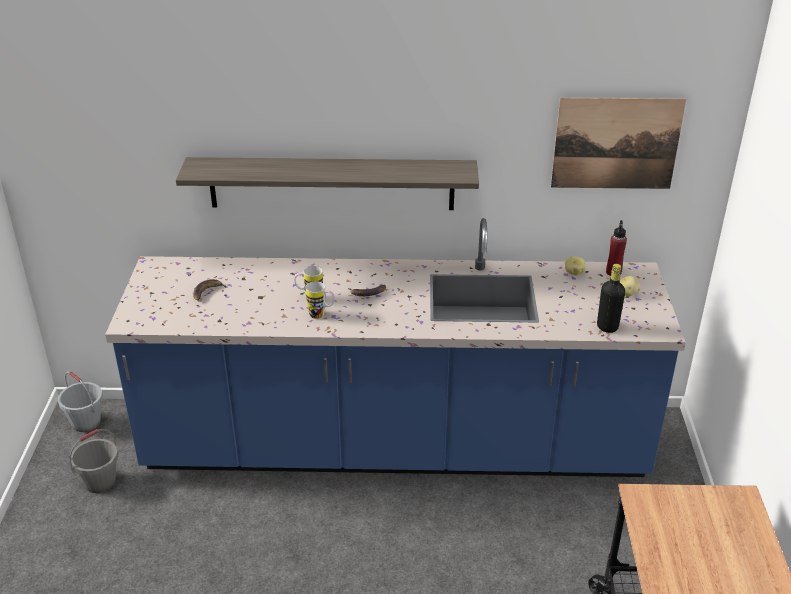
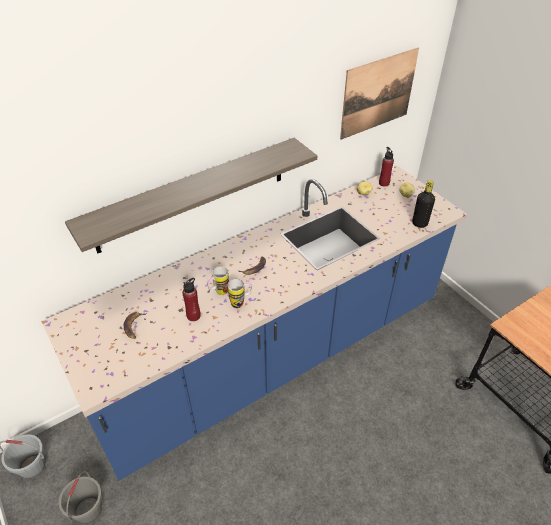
camera: 35 degrees left, 10 degrees up
none -> red bottle [182,278,201,321]

